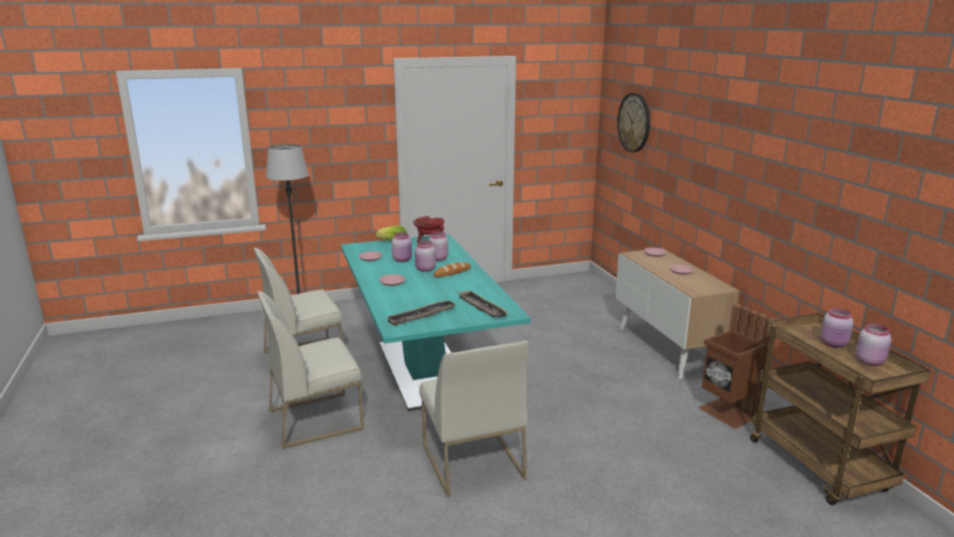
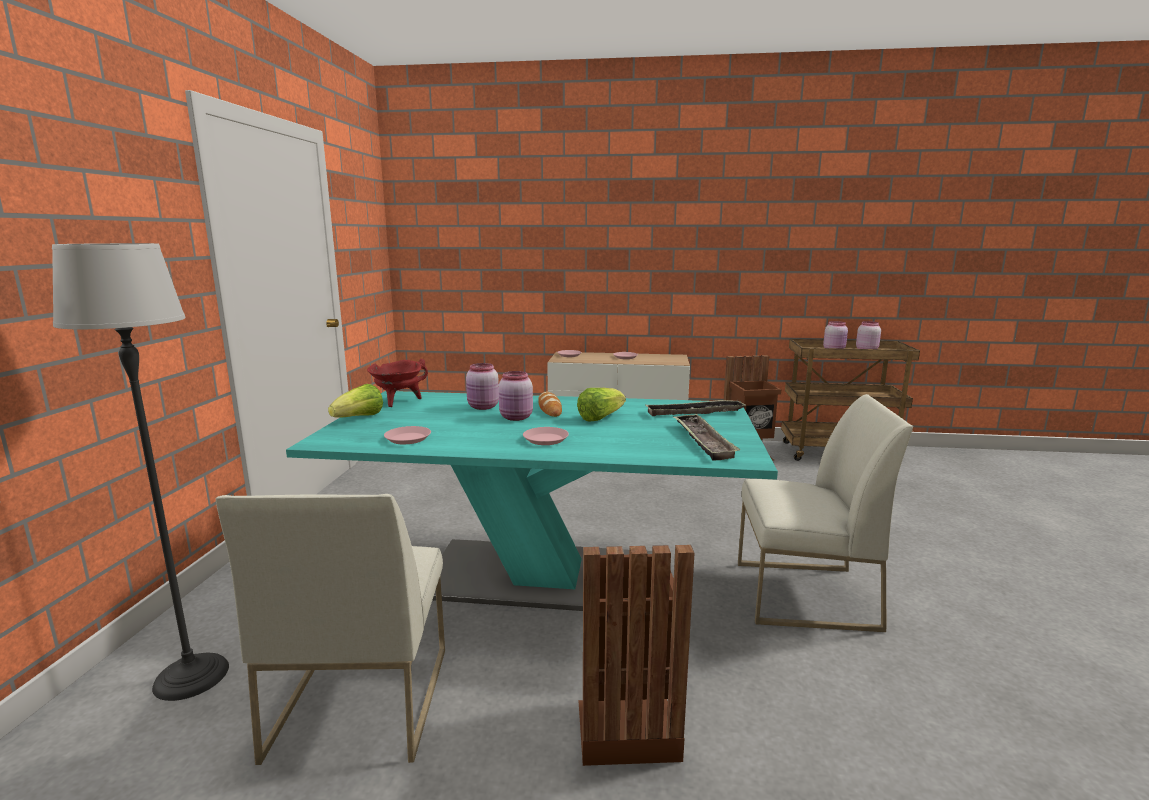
camera: 65 degrees left, 5 degrees down
white chair [257,291,364,449] -> brown trash can [578,545,694,766]
pink jar [392,233,412,262] -> none
wall clock [617,93,650,152] -> none
none -> lettuce [577,388,626,421]

